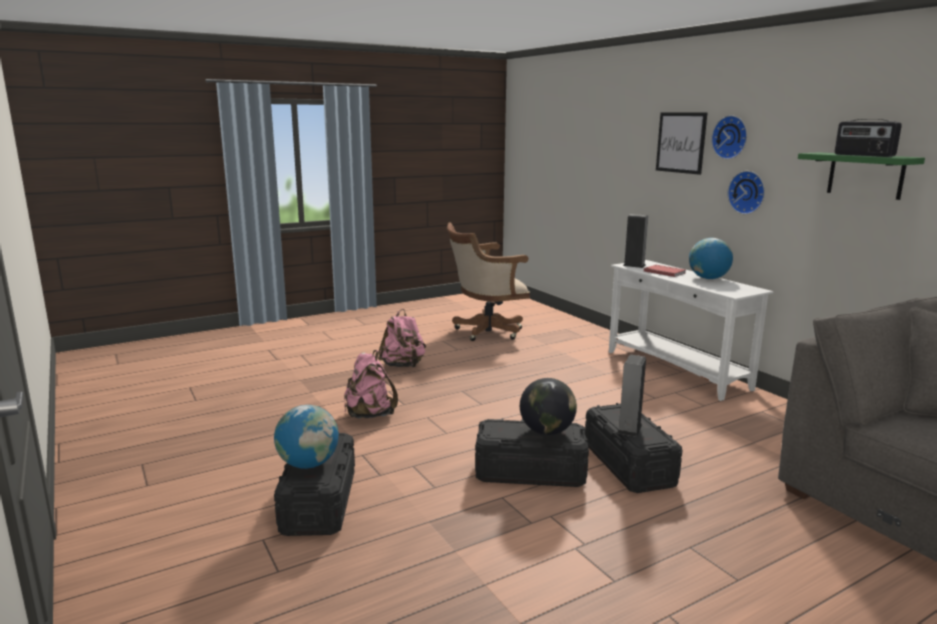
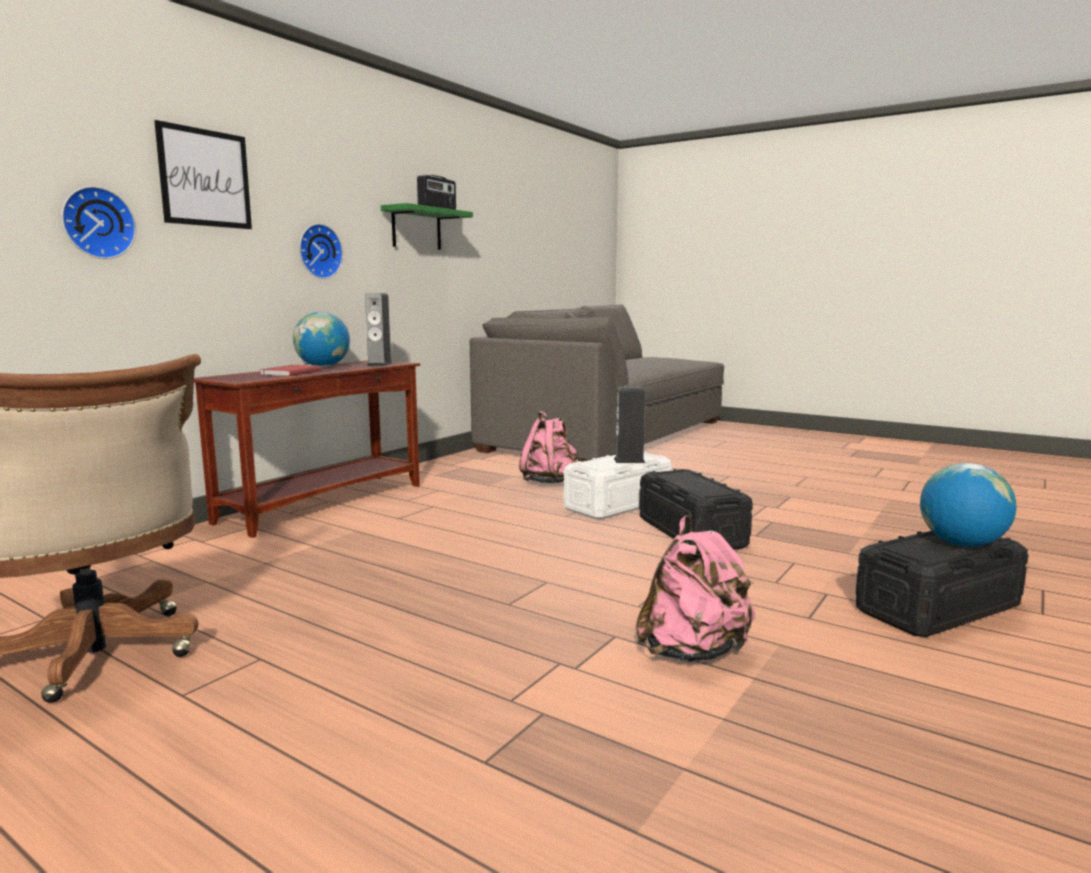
camera: 115 degrees left, 5 degrees down
pink backpack [378,309,426,368] -> pink backpack moved to [519,411,578,483]
globe [520,378,577,435] -> none
black storage box [585,403,683,493] -> white storage box [564,452,672,519]
white console table [609,260,773,401] -> brown console table [194,360,420,538]
speaker [623,214,648,268] -> speaker moved to [365,293,393,366]
wall clock [711,115,747,159] -> wall clock moved to [61,186,136,259]

